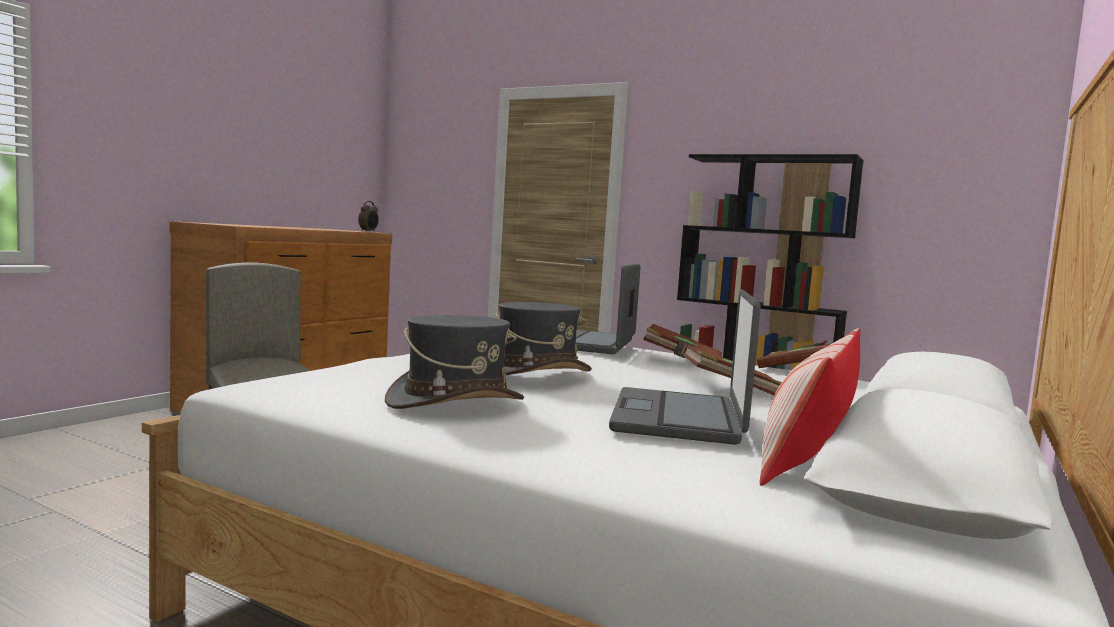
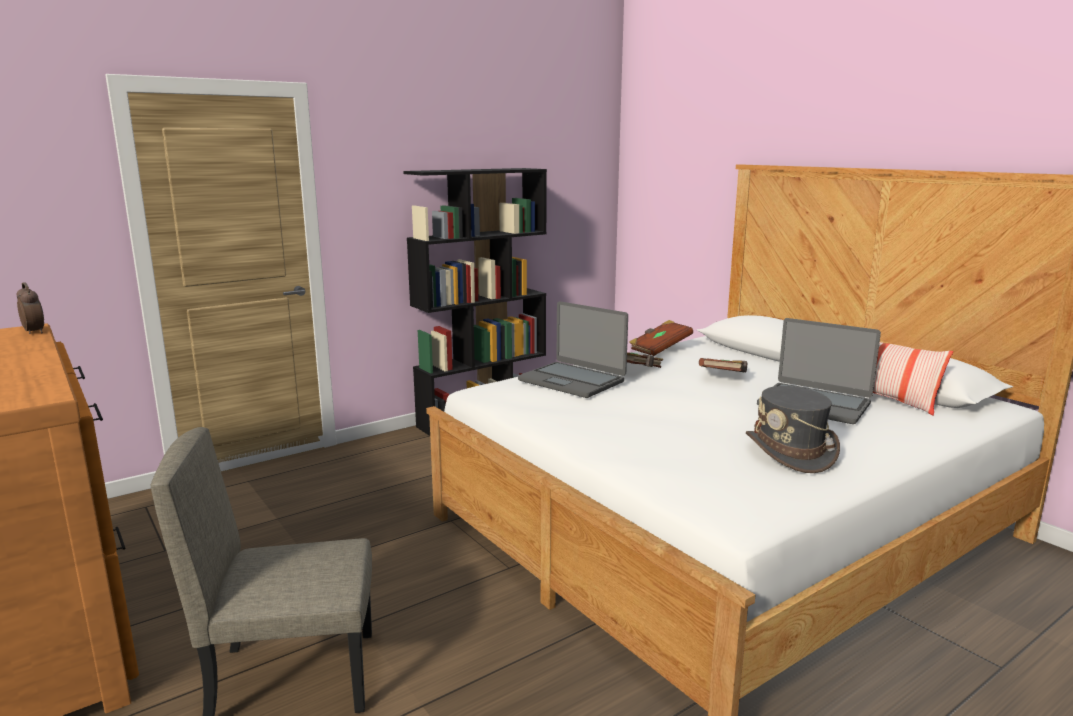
camera: 65 degrees left, 10 degrees up
grey hat [496,302,592,375] -> none

